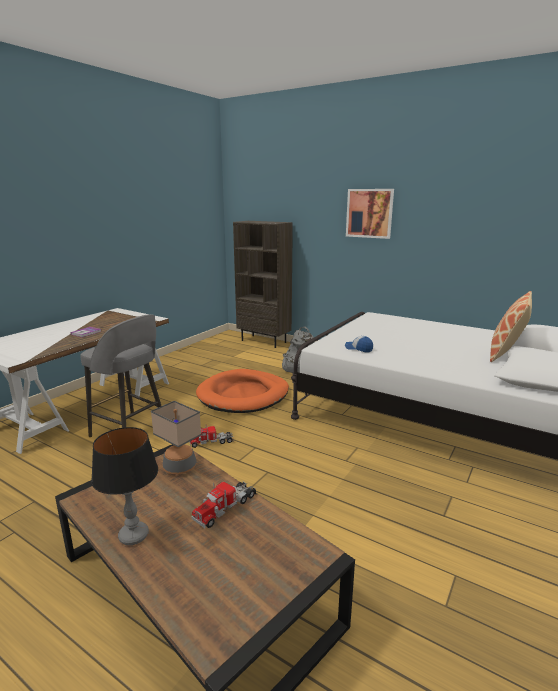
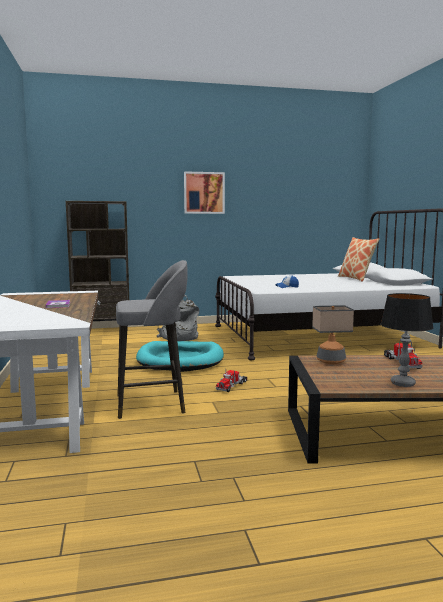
camera: 45 degrees left, 10 degrees down
orange dog bed [196,369,289,413] -> turquoise dog bed [136,341,224,372]

